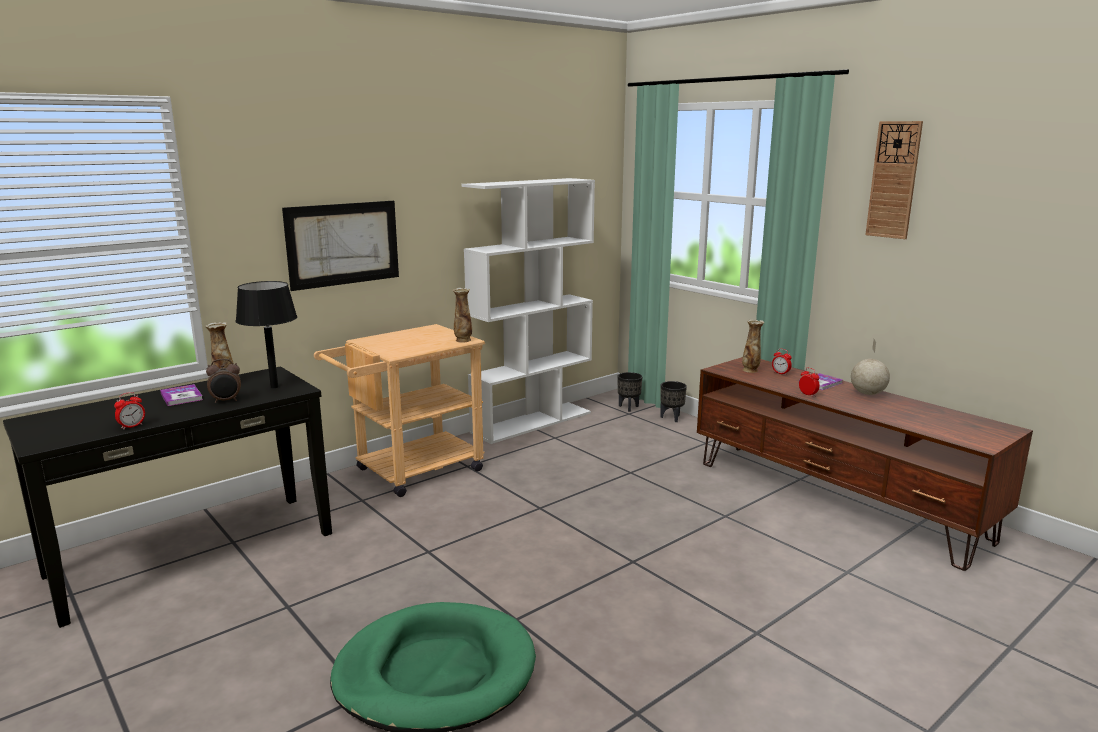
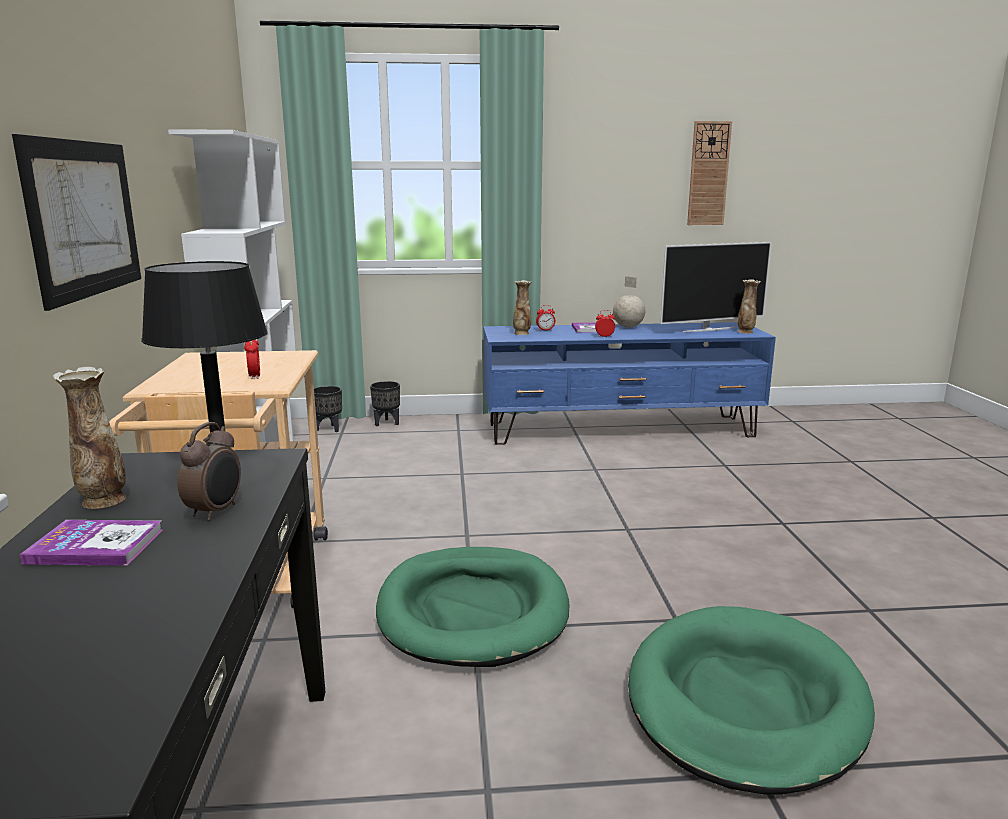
camera: 55 degrees left, 0 degrees up
alarm clock [114,392,145,430] -> alarm clock moved to [244,340,260,379]
vase [453,288,472,343] -> vase moved to [737,279,761,334]
brown tv stand [697,357,1033,571] -> blue tv stand [484,322,776,445]
wall clock [865,121,923,239] -> wall clock moved to [687,121,732,225]
none -> green dog bed [376,547,569,667]
none -> television [660,242,771,332]

